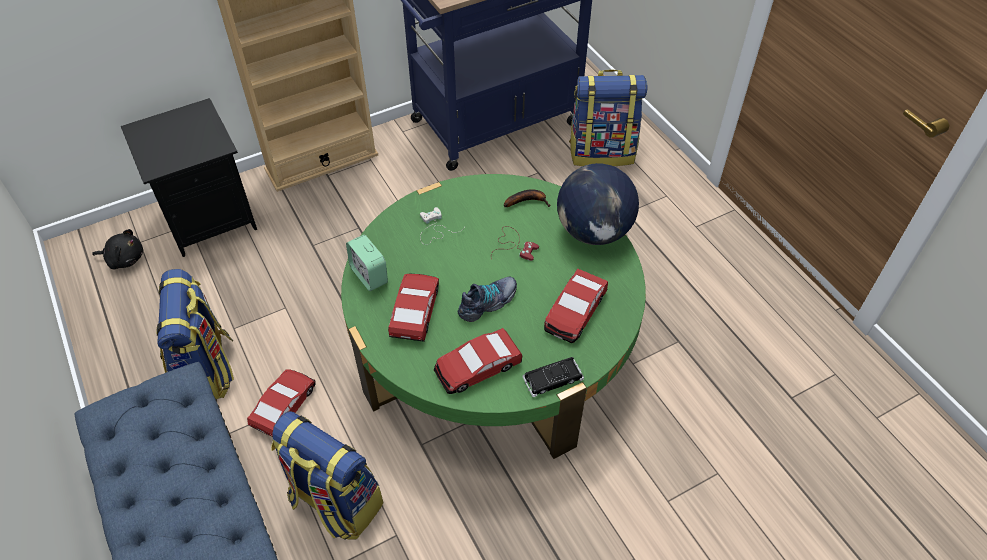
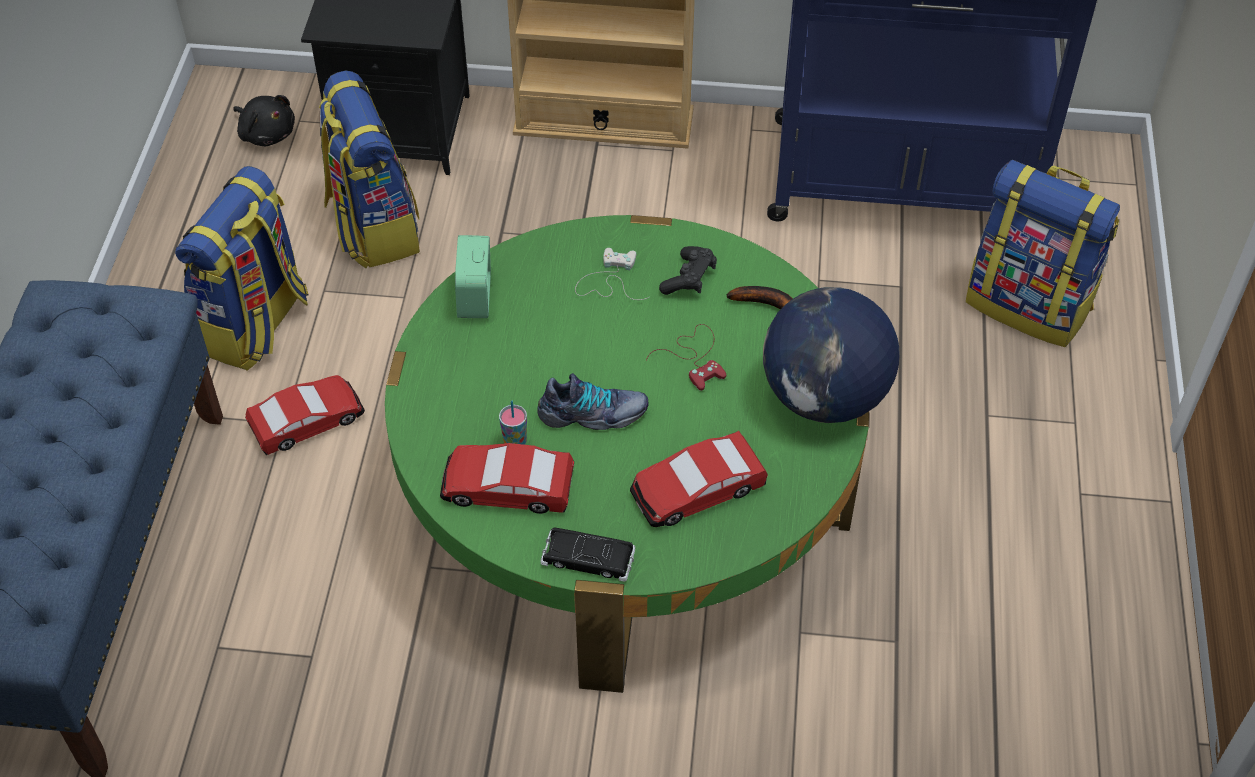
camera: 35 degrees right, 0 degrees up
backpack [271,411,383,540] -> backpack moved to [319,71,420,268]
toy car [388,274,439,342] -> none
none -> cup [499,401,527,445]
none -> black game controller [659,246,717,295]

